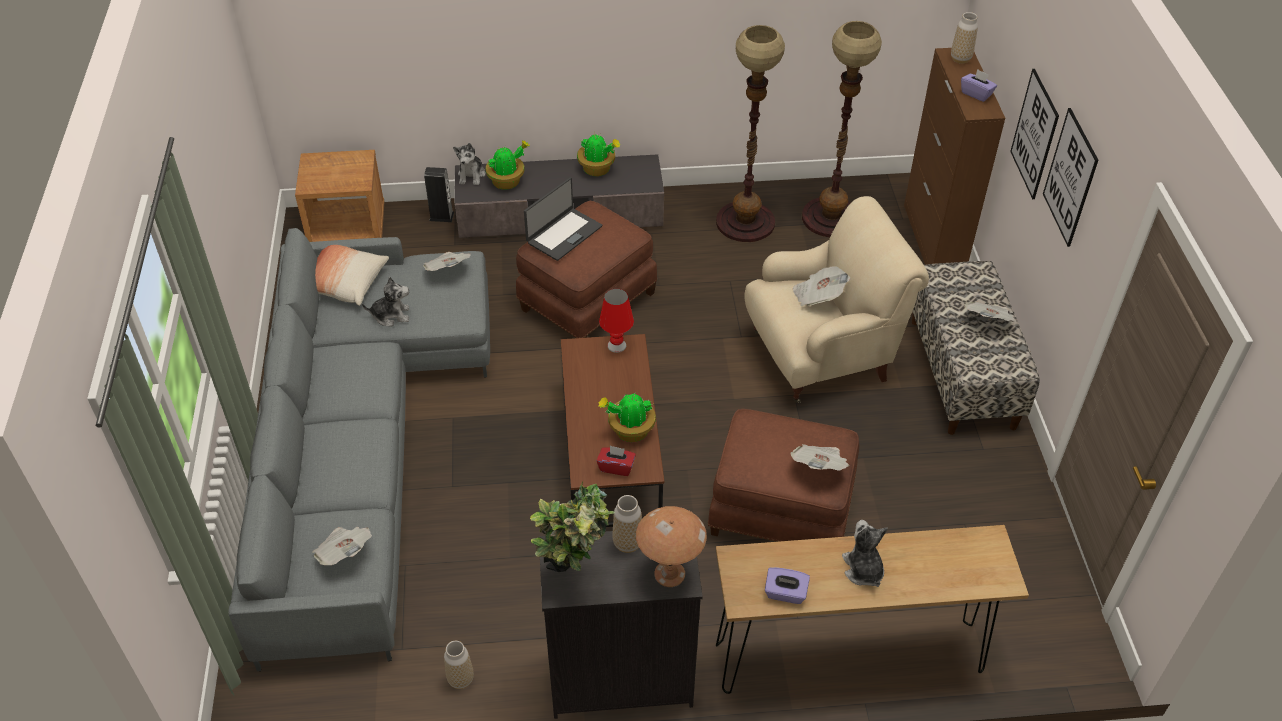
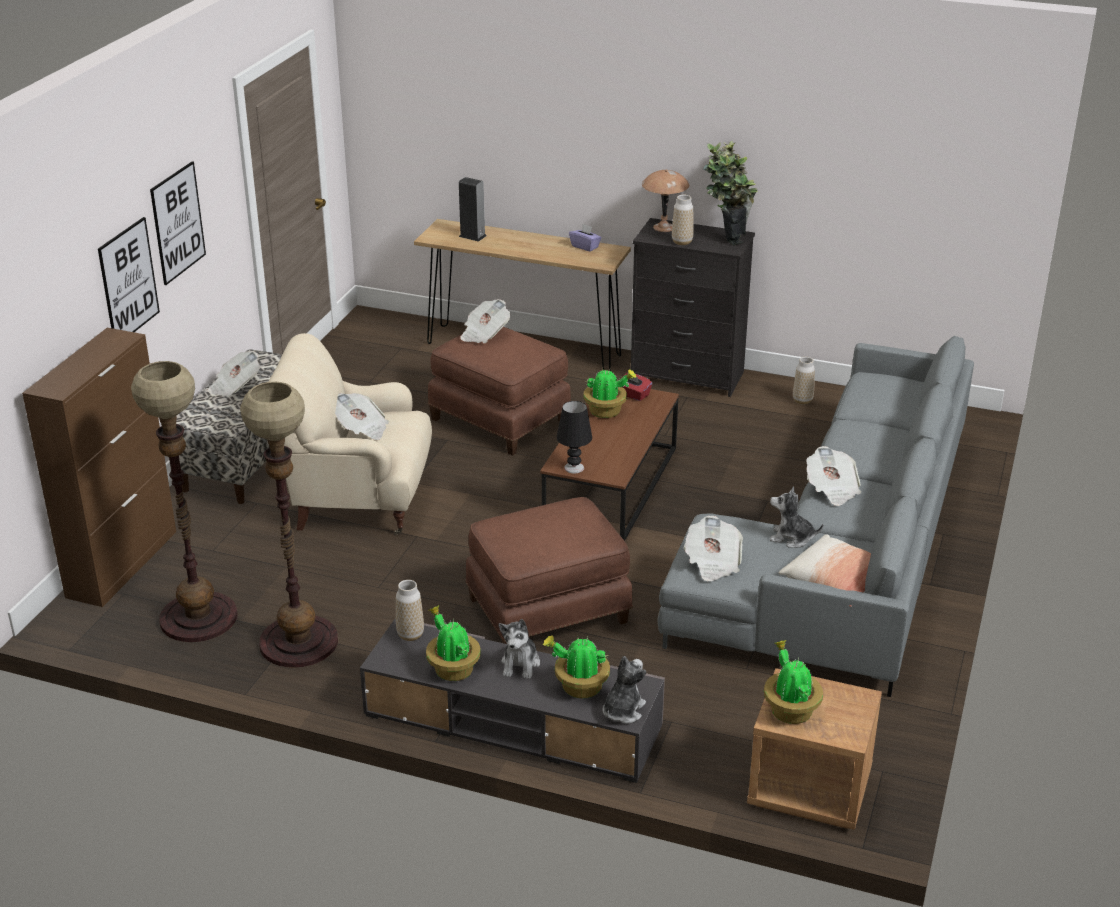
camera: 155 degrees left, 15 degrees down
newspaper [313,527,372,565] -> newspaper moved to [806,446,861,506]
speaker [424,167,454,222] -> speaker moved to [459,177,487,242]
laptop [524,177,602,261] -> none
red table lamp [599,288,634,353] -> black table lamp [557,401,592,474]
plush toy [842,520,887,587] -> plush toy moved to [499,619,540,679]
vase [951,12,978,64] -> vase moved to [396,580,424,641]
purple tissue box [961,69,997,102] -> none
none -> potted plant [764,640,823,724]

